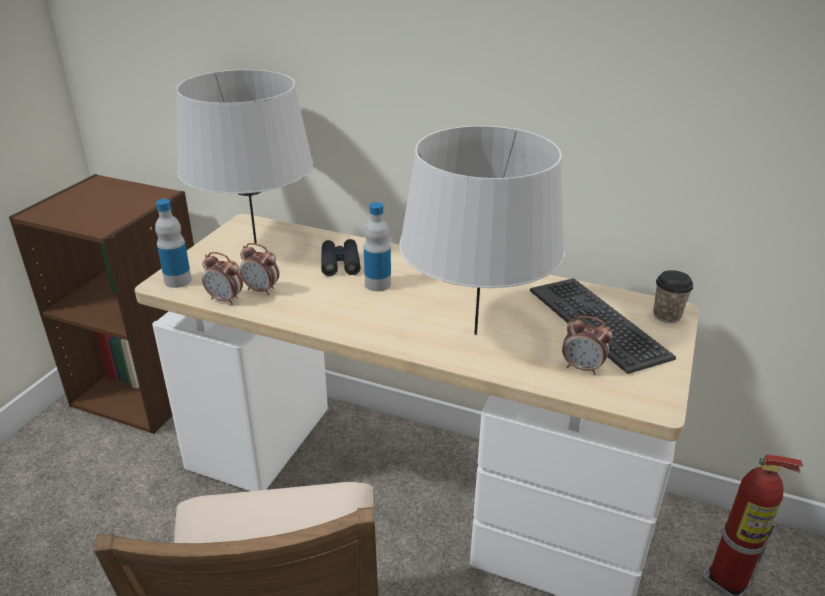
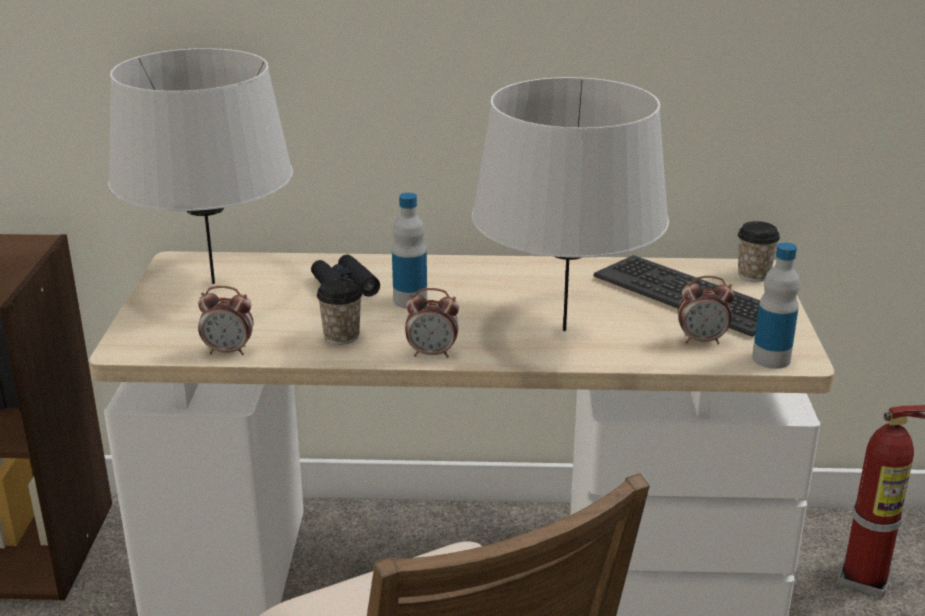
camera: 20 degrees left, 5 degrees down
bottle [155,199,192,288] -> bottle moved to [752,242,800,369]
alarm clock [239,243,279,295] -> alarm clock moved to [405,288,459,358]
none -> cup [317,277,362,345]

